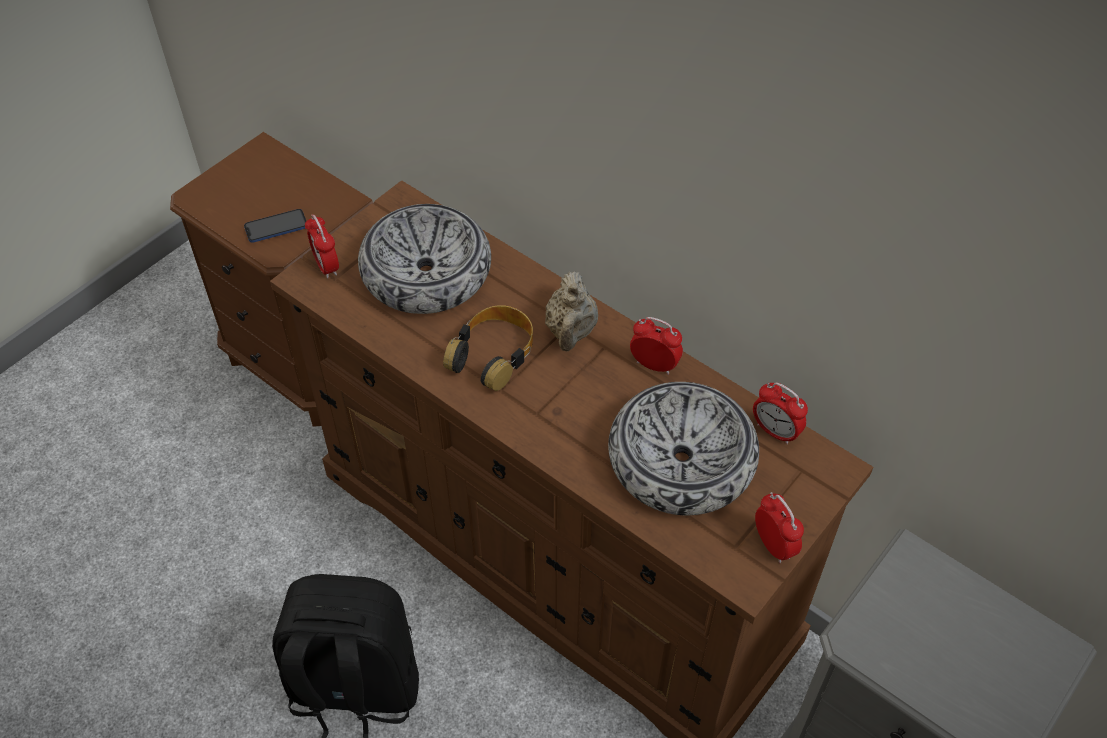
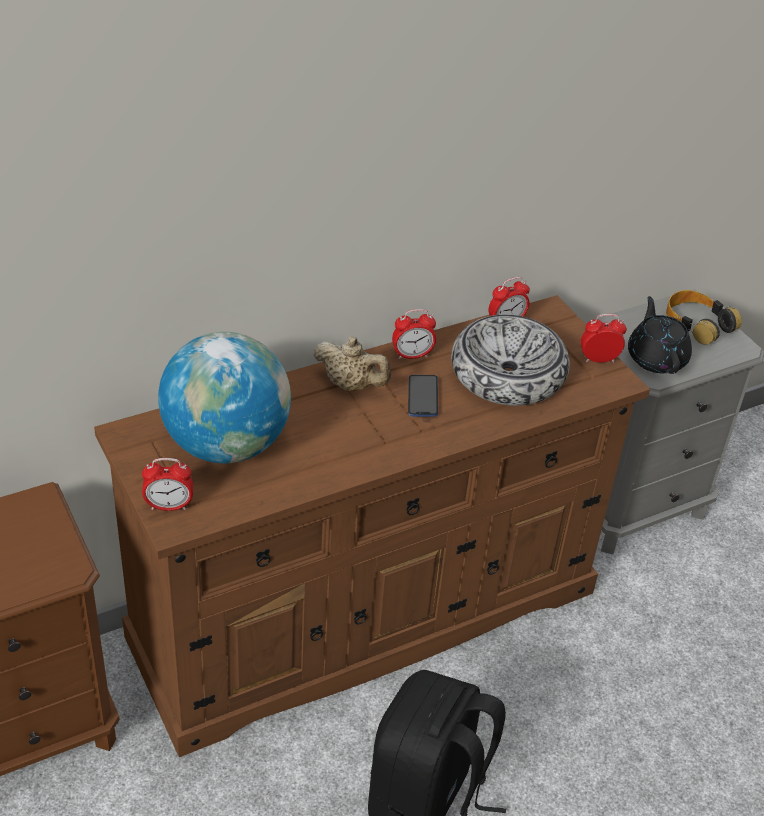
camera: 70 degrees left, 10 degrees down
phone [244,209,306,243] -> phone moved to [408,375,438,417]
bowl [358,204,491,314] -> globe [158,332,291,464]
headphones [443,305,533,391] -> headphones moved to [666,290,742,345]
alarm clock [630,317,683,375] -> alarm clock turned 150 degrees counterclockwise [392,309,436,360]
none -> black teapot [628,296,692,374]

